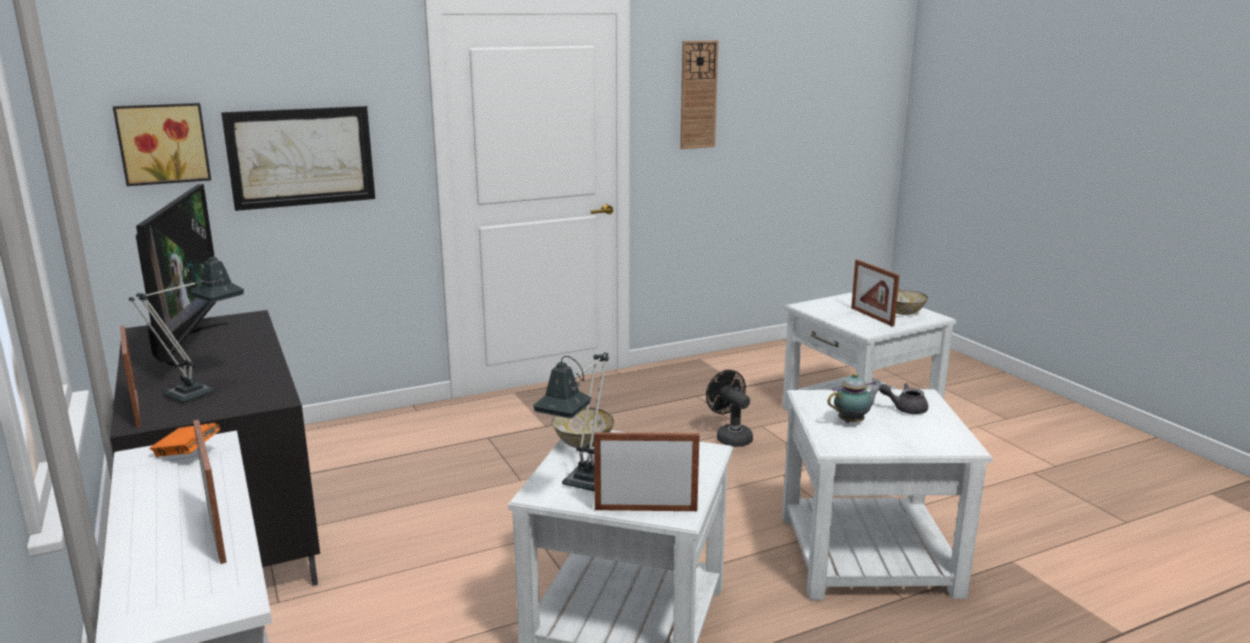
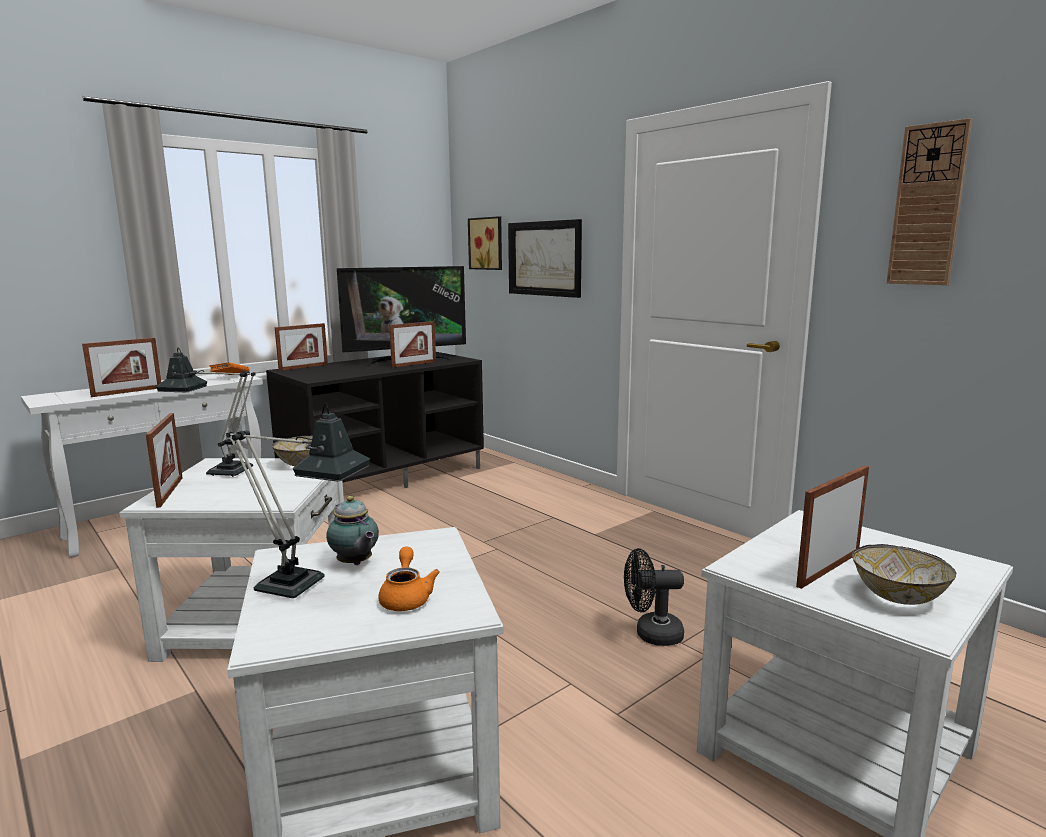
camera: 75 degrees right, 5 degrees down
table lamp [129,252,244,402] -> table lamp moved to [226,404,370,598]
black fan [706,370,753,447] -> black fan turned 135 degrees counterclockwise [624,548,684,646]
grey teapot [879,383,928,414] -> orange teapot [379,547,440,611]
none -> picture frame [389,321,436,368]

